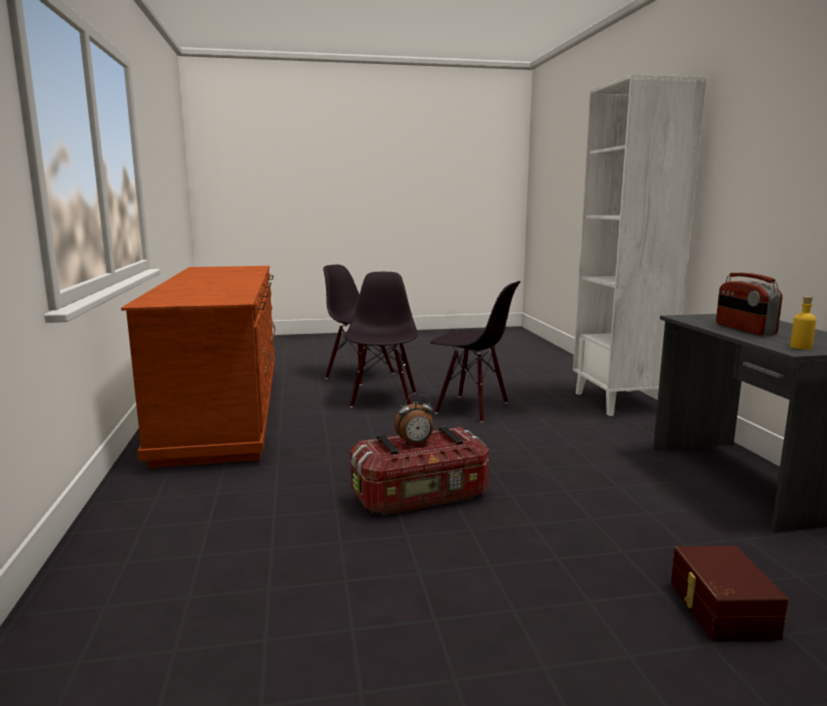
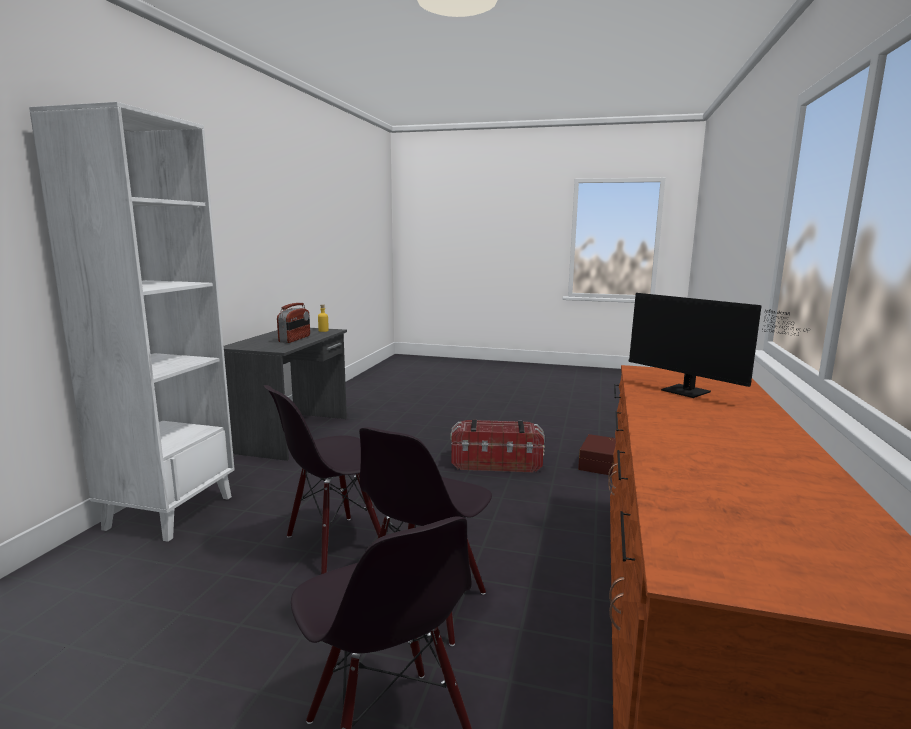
camera: 155 degrees left, 0 degrees up
alarm clock [394,394,434,445] -> none
black chair [430,281,521,422] -> black chair turned 90 degrees counterclockwise [264,385,381,574]
brown storage box [671,546,788,641] -> brown storage box moved to [578,434,616,475]
none -> monitor [629,293,808,398]

